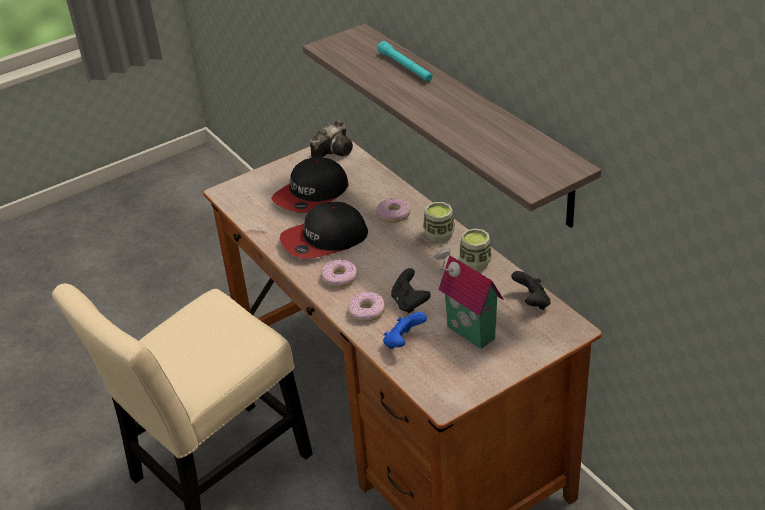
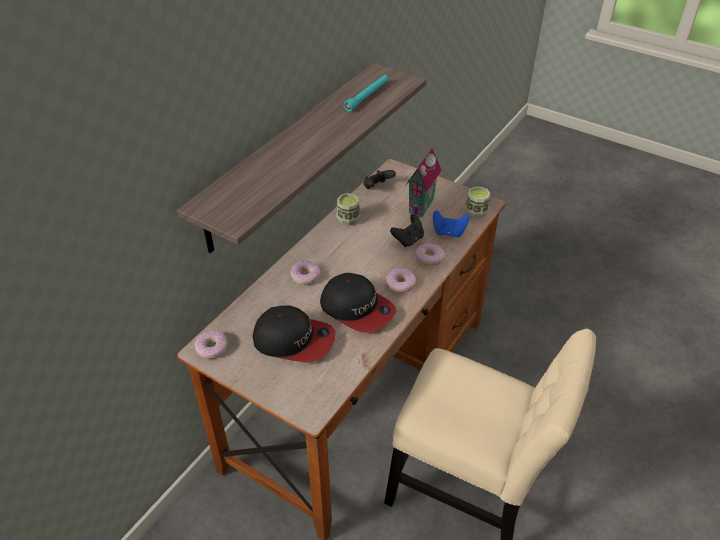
camera: 115 degrees left, 5 degrees up
camera [310,120,353,158] -> donut [195,330,227,359]
turquoise flashlight [378,41,433,82] -> turquoise flashlight moved to [344,75,389,112]
cup [423,202,455,242] -> cup moved to [465,187,490,218]

